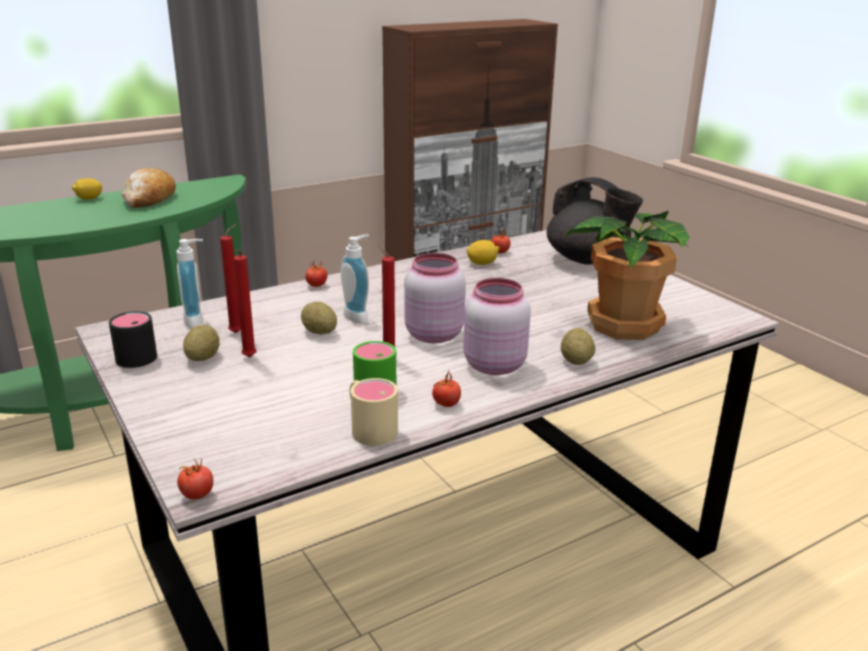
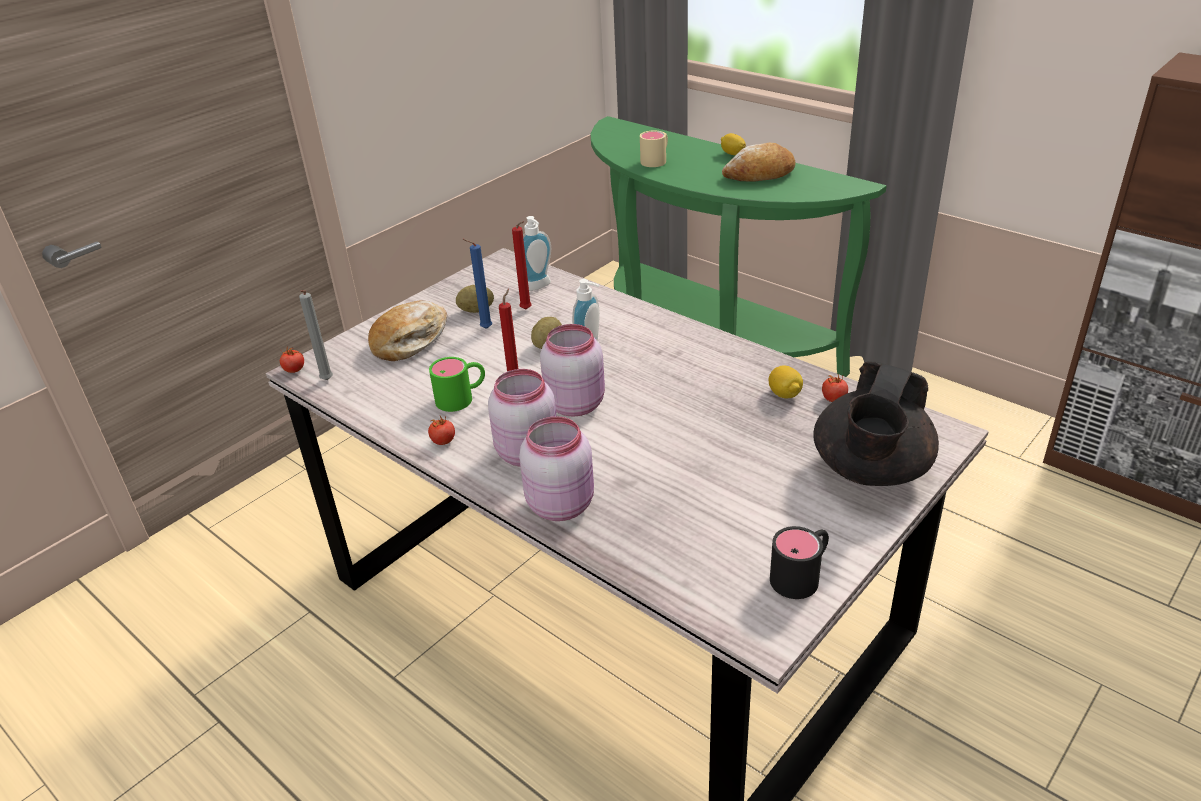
camera: 75 degrees right, 10 degrees up
black mug [109,311,157,368] -> black mug moved to [770,526,829,599]
red candle [234,250,257,358] -> blue candle [463,239,492,329]
tomato [305,259,327,287] -> none
beige mug [349,378,398,446] -> beige mug moved to [640,130,668,167]
potato [561,328,595,365] -> pink jar [519,416,594,521]
potted plant [564,210,690,340] -> none
none -> grey candle [299,290,333,380]
none -> bread [368,301,447,361]

